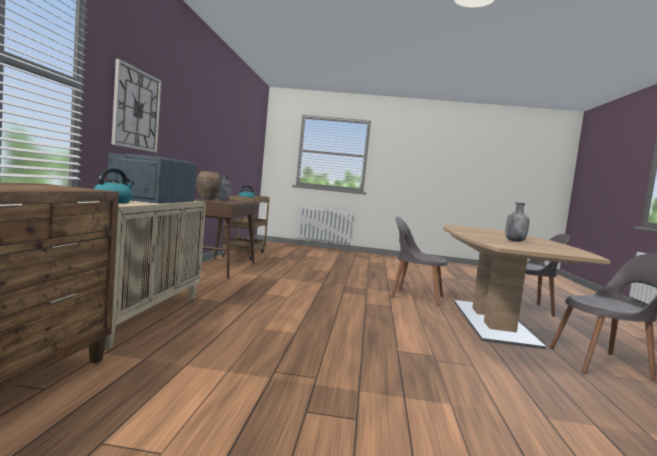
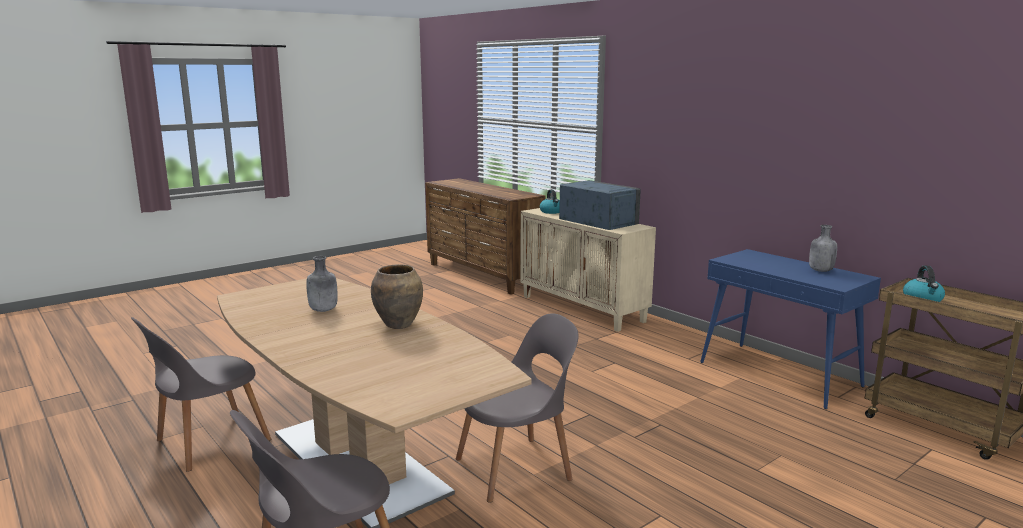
camera: 135 degrees right, 10 degrees up
wall clock [111,59,161,152] -> none
brown console table [194,198,258,279] -> blue console table [700,249,881,409]
brown vase [196,171,222,200] -> brown vase moved to [371,264,423,329]

